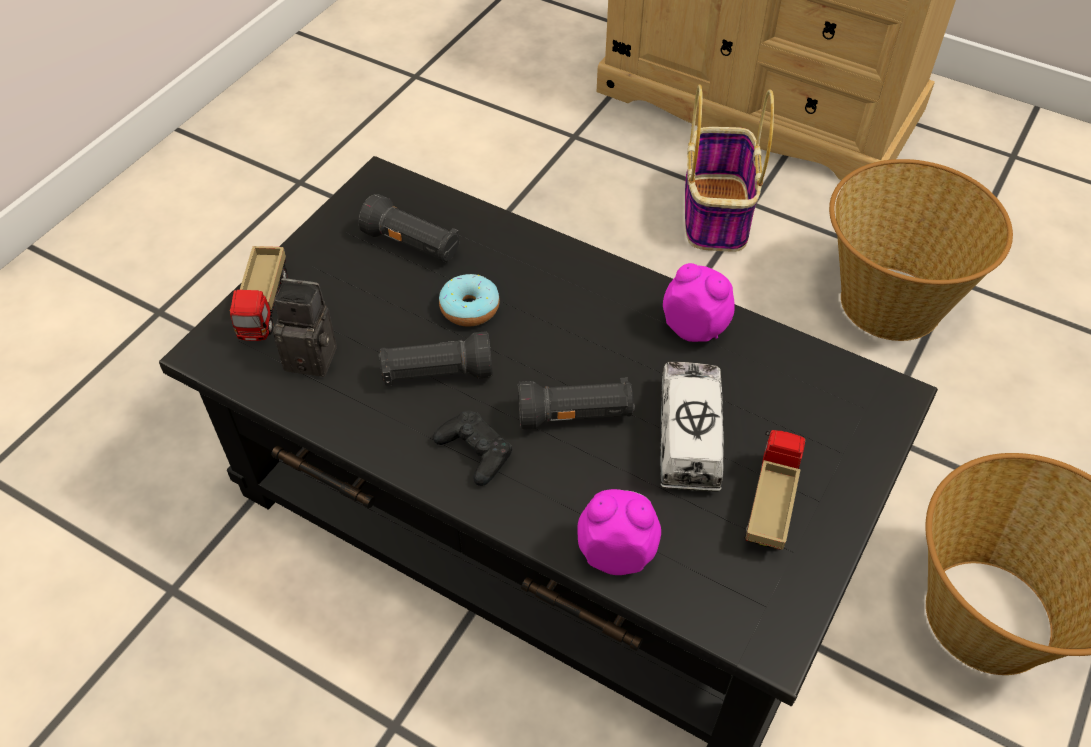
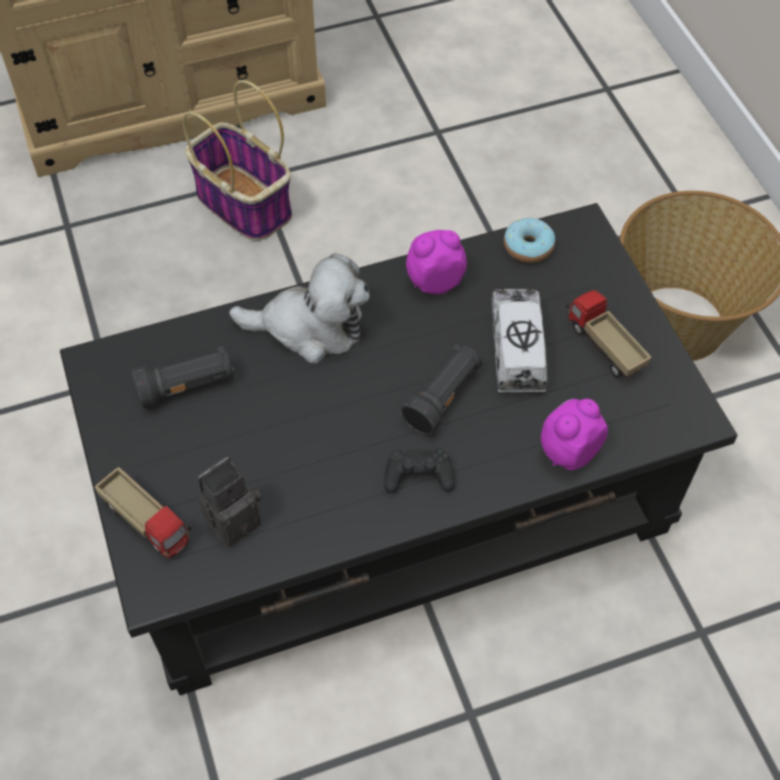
camera: 50 degrees left, 5 degrees up
black flashlight [379,331,492,386] -> none
donut [439,274,500,327] -> donut moved to [504,218,555,263]
toy truck [660,362,724,492] -> toy truck turned 45 degrees clockwise [491,289,548,393]
basket [829,159,1013,341] -> none
none -> plush toy [229,253,370,363]

